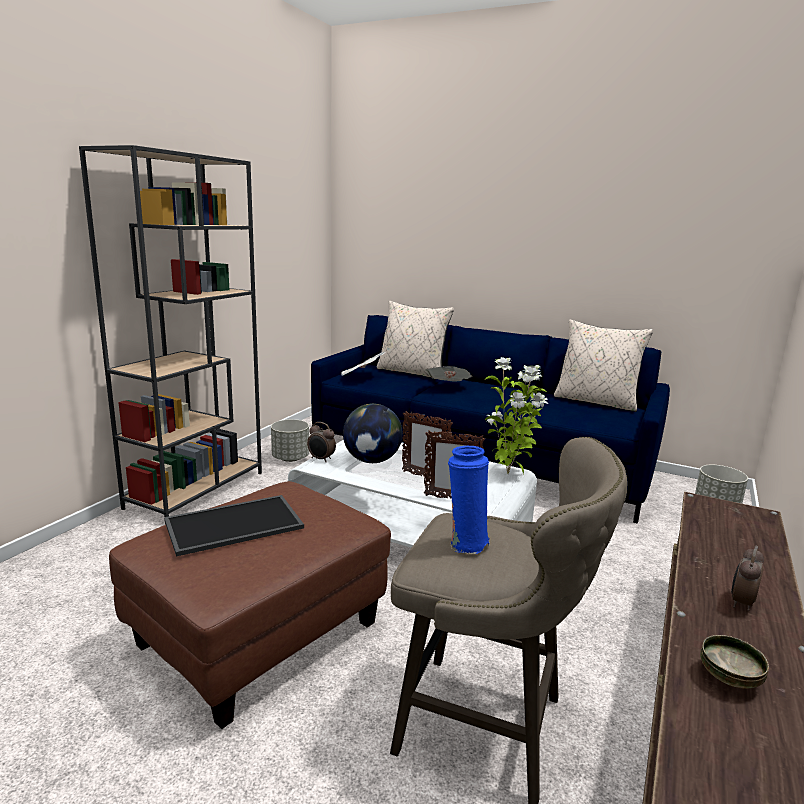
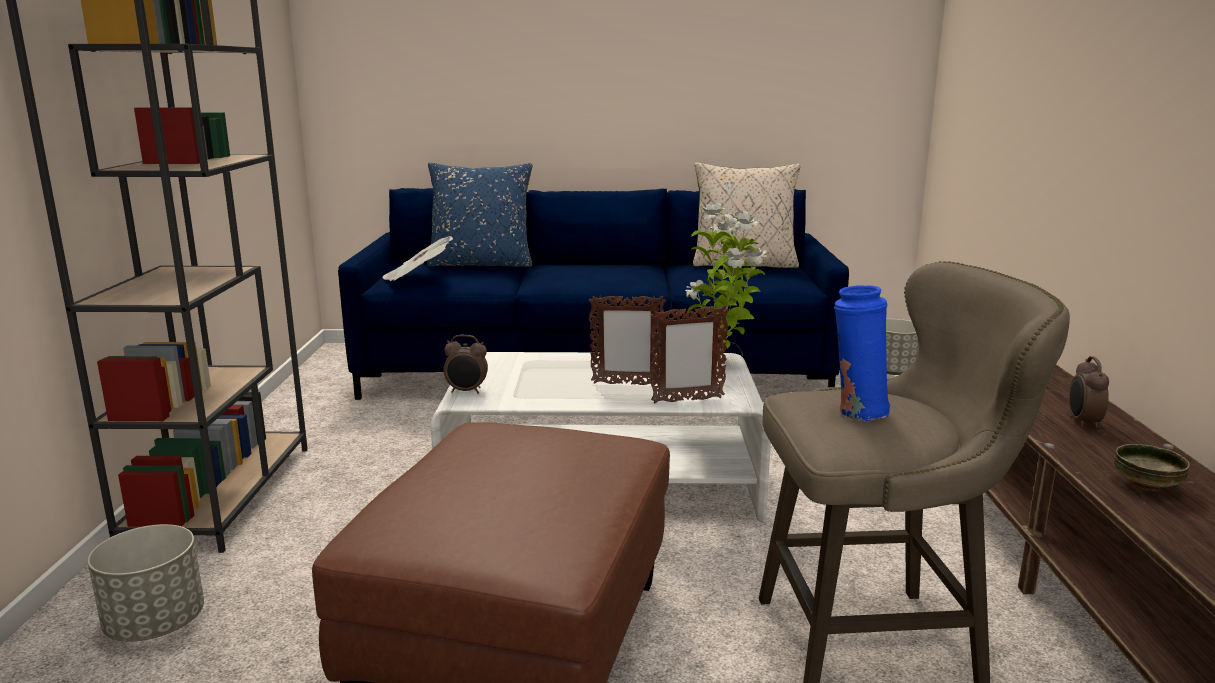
camera: 25 degrees left, 0 degrees up
tray [164,495,304,557] -> none
grey planter [271,419,309,462] -> grey planter moved to [88,524,204,641]
globe [343,404,403,463] -> none
beige pillow [377,301,454,378] -> blue pillow [427,163,533,267]
newspaper [425,366,473,381] -> none

